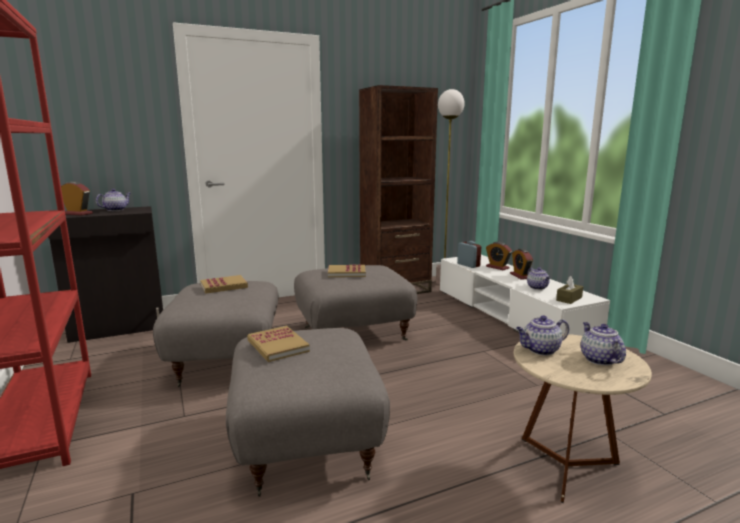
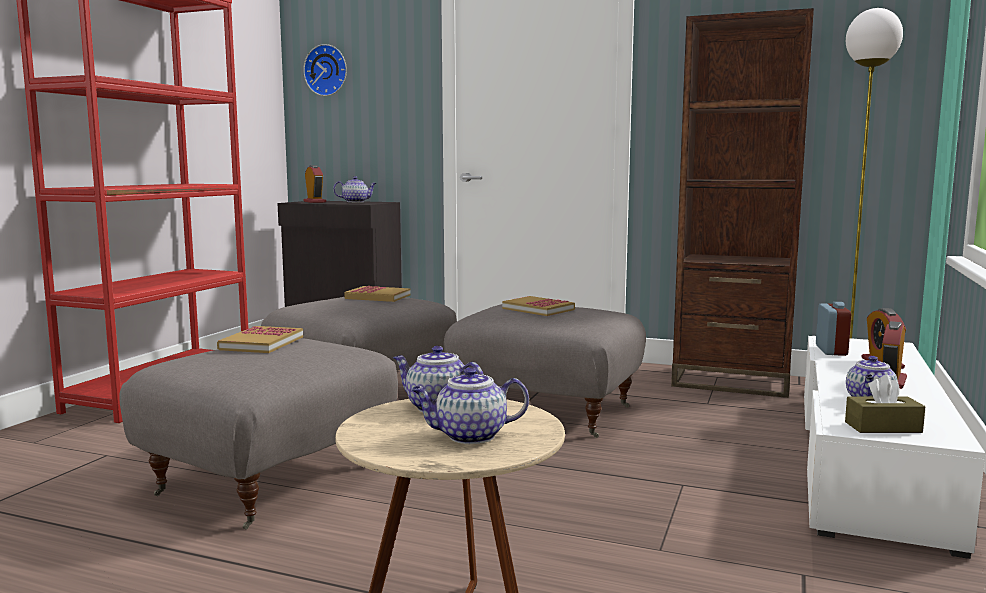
camera: 45 degrees right, 5 degrees down
teapot [581,322,626,365] -> teapot turned 135 degrees counterclockwise [411,367,529,444]
none -> wall clock [303,44,347,96]

